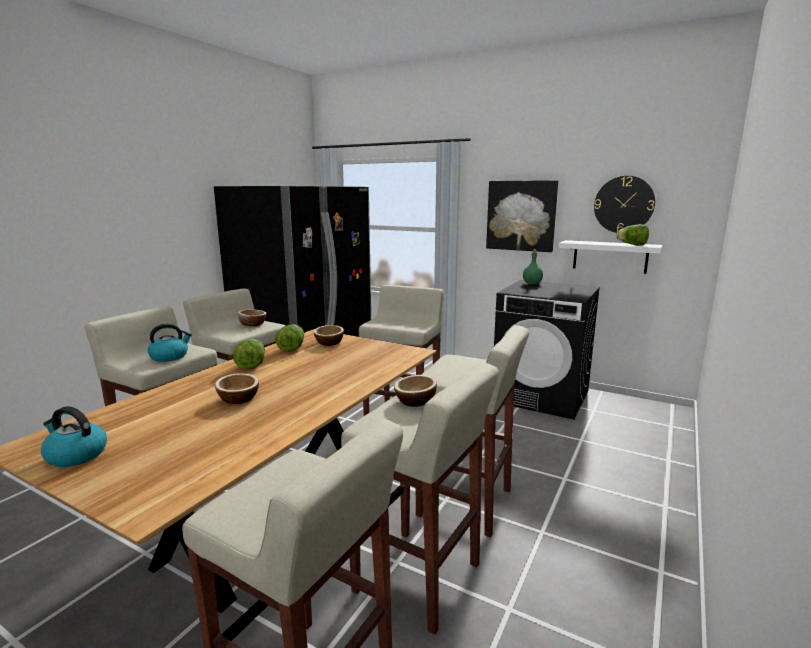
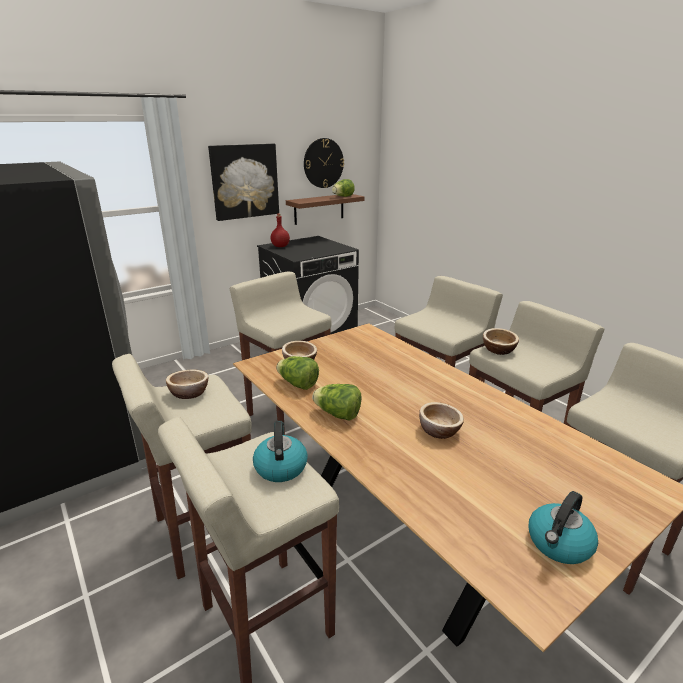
camera: 65 degrees left, 10 degrees up
green bottle [523,250,543,285] -> red bottle [271,214,290,247]
white shelf [558,240,663,274] -> brown shelf [286,194,365,225]

